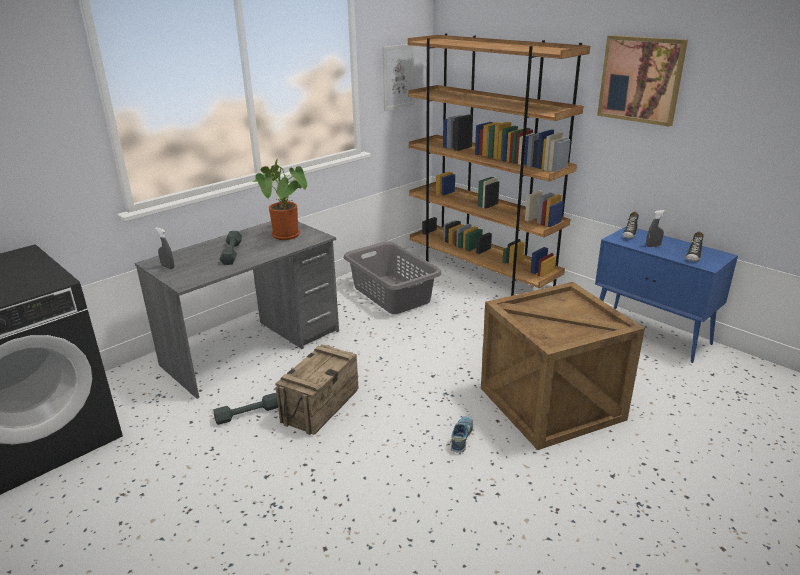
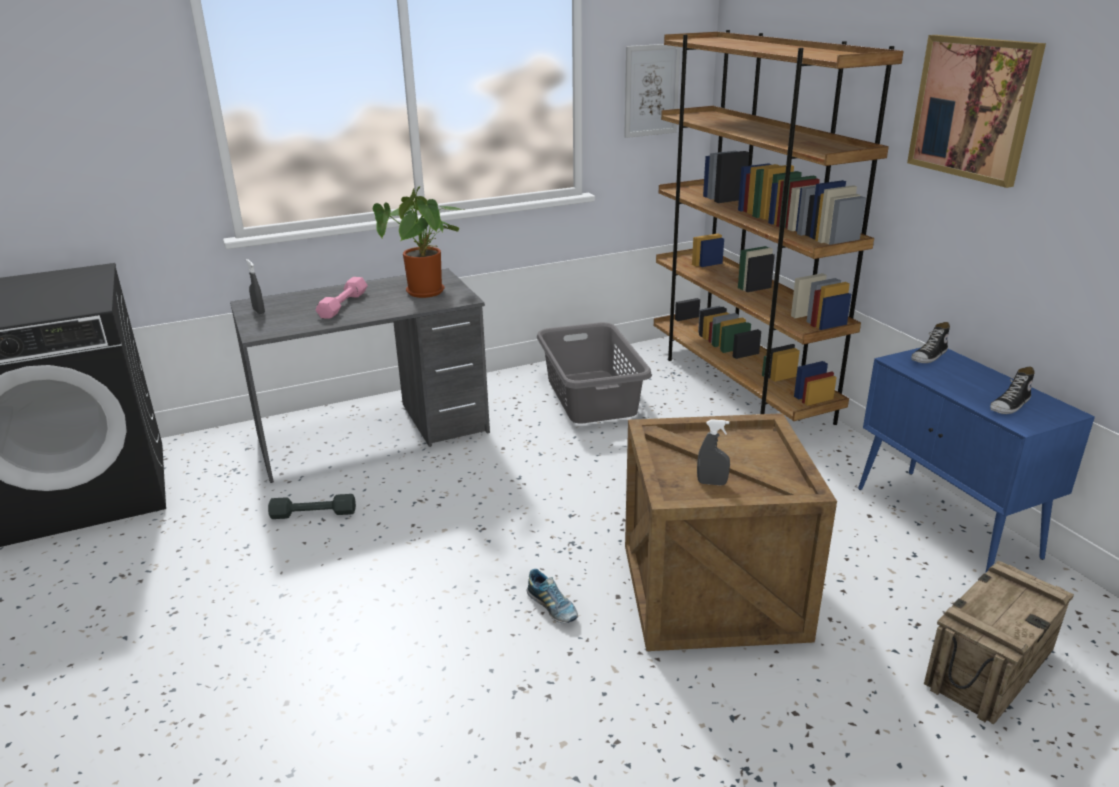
camera: 20 degrees right, 0 degrees up
grey dumbbell [219,231,242,265] -> pink dumbbell [315,277,368,319]
crate [275,344,358,435] -> crate moved to [924,560,1074,724]
shoe [451,416,473,453] -> shoe turned 105 degrees clockwise [527,569,578,624]
grey spray bottle [646,210,666,247] -> grey spray bottle moved to [697,419,730,485]

